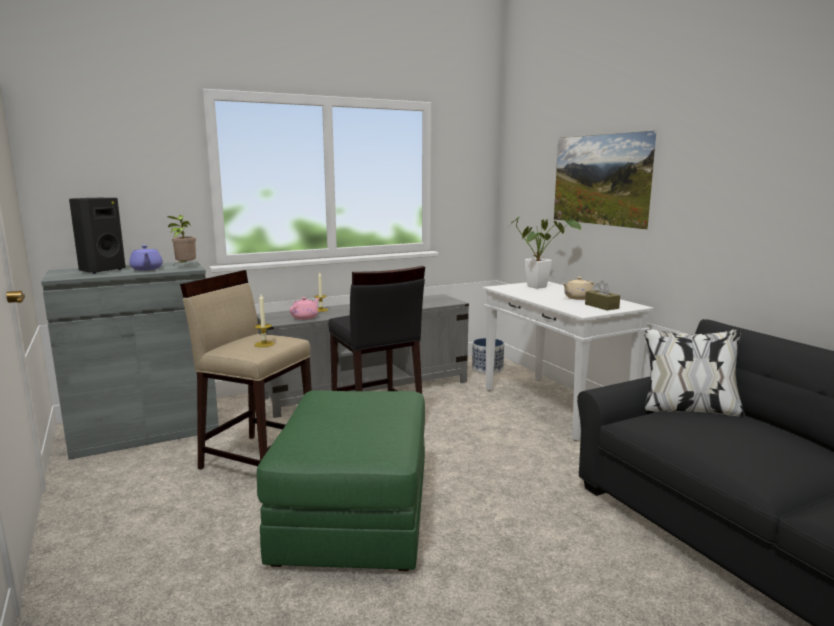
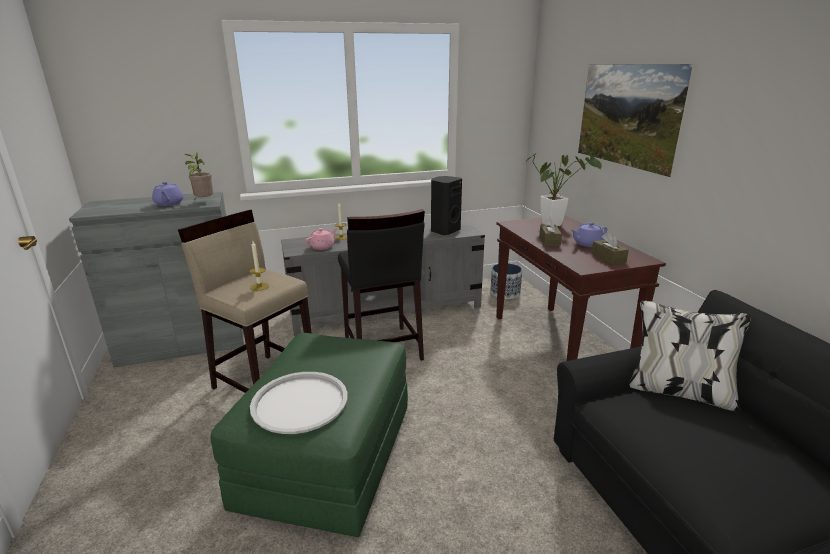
camera: 10 degrees right, 10 degrees up
black speaker [69,198,126,274] -> black speaker moved to [431,176,462,235]
white console table [483,281,654,441] -> brown console table [496,215,666,361]
beige teapot [563,277,594,300] -> purple teapot [571,222,607,247]
none -> white tray [250,372,347,434]
none -> brown tissue box [539,217,562,246]

